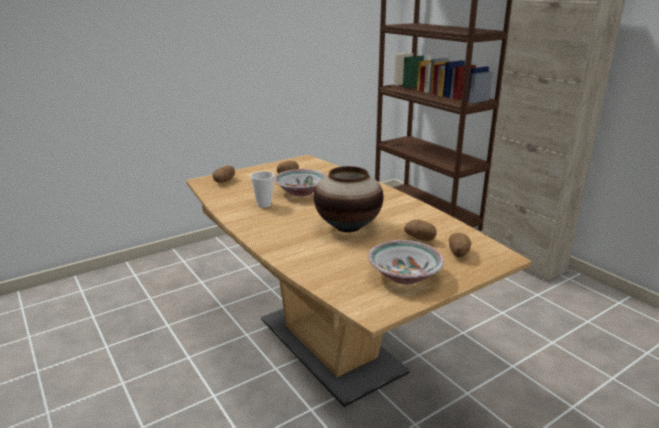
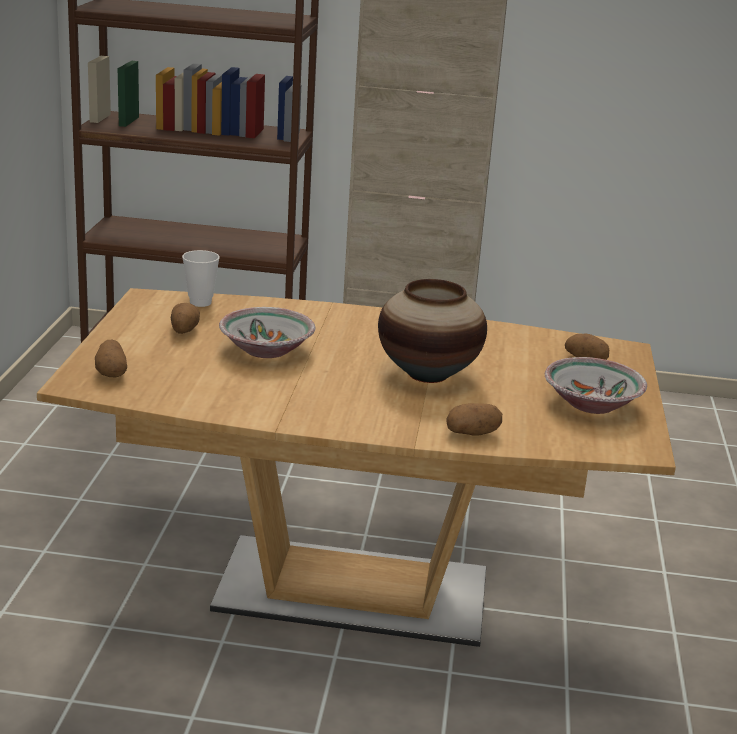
camera: 50 degrees left, 0 degrees up
cup [250,171,274,208] -> cup moved to [182,250,220,307]
potato [404,220,437,241] -> potato moved to [446,403,502,436]

